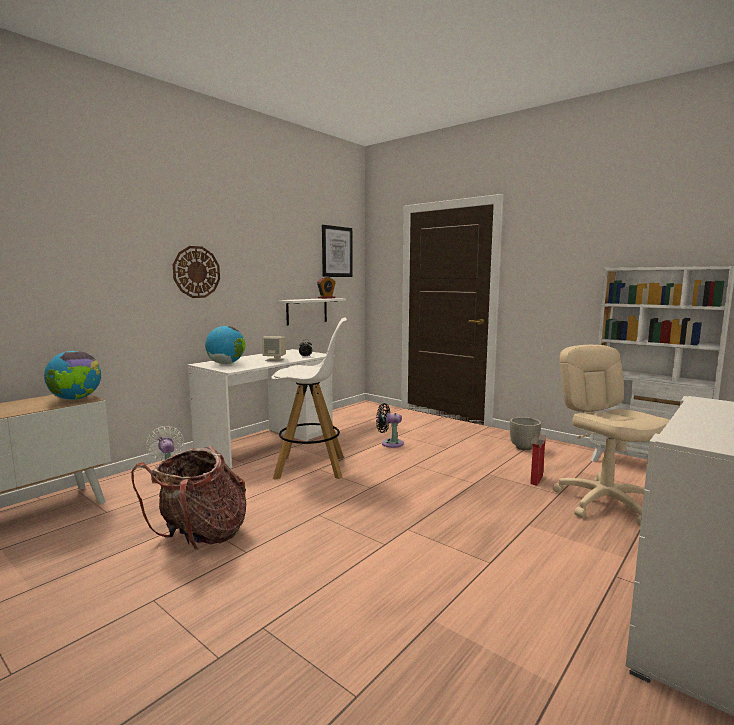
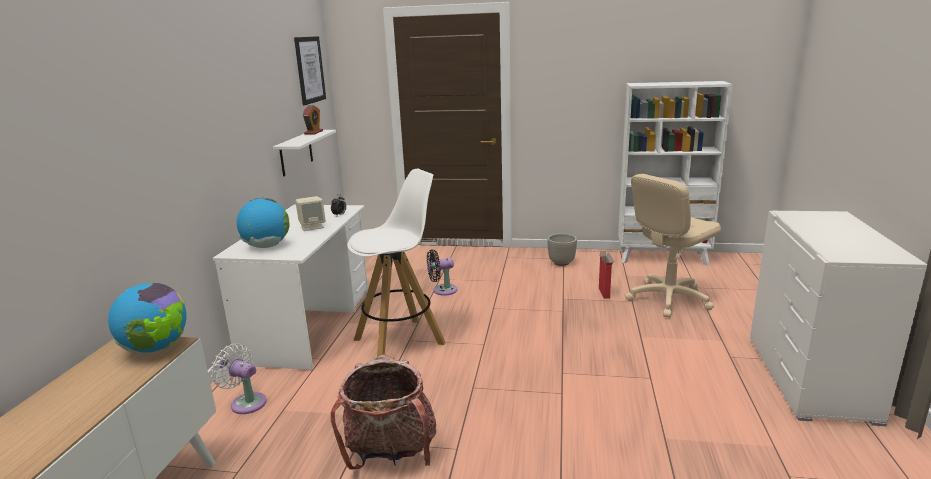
camera: 30 degrees left, 10 degrees up
wall clock [173,246,220,298] -> none
beige office chair [552,345,670,525] -> beige office chair turned 75 degrees counterclockwise [625,174,721,318]

